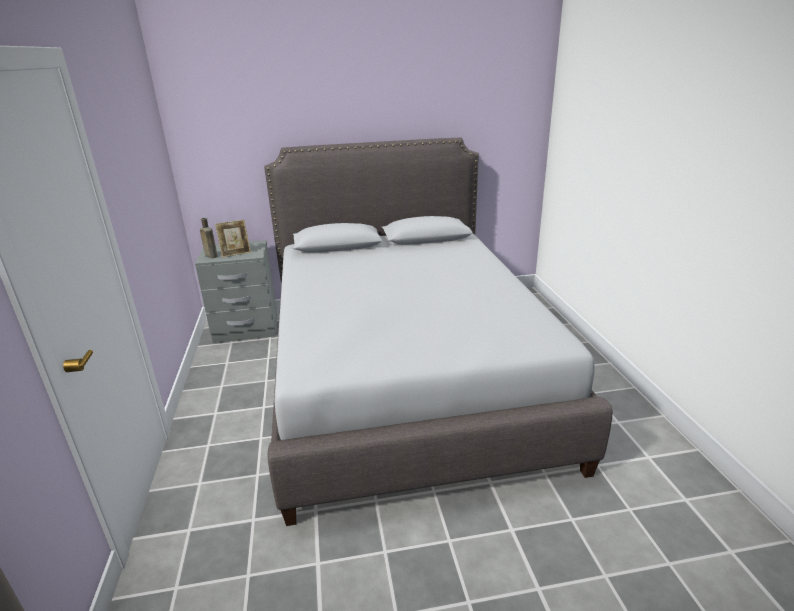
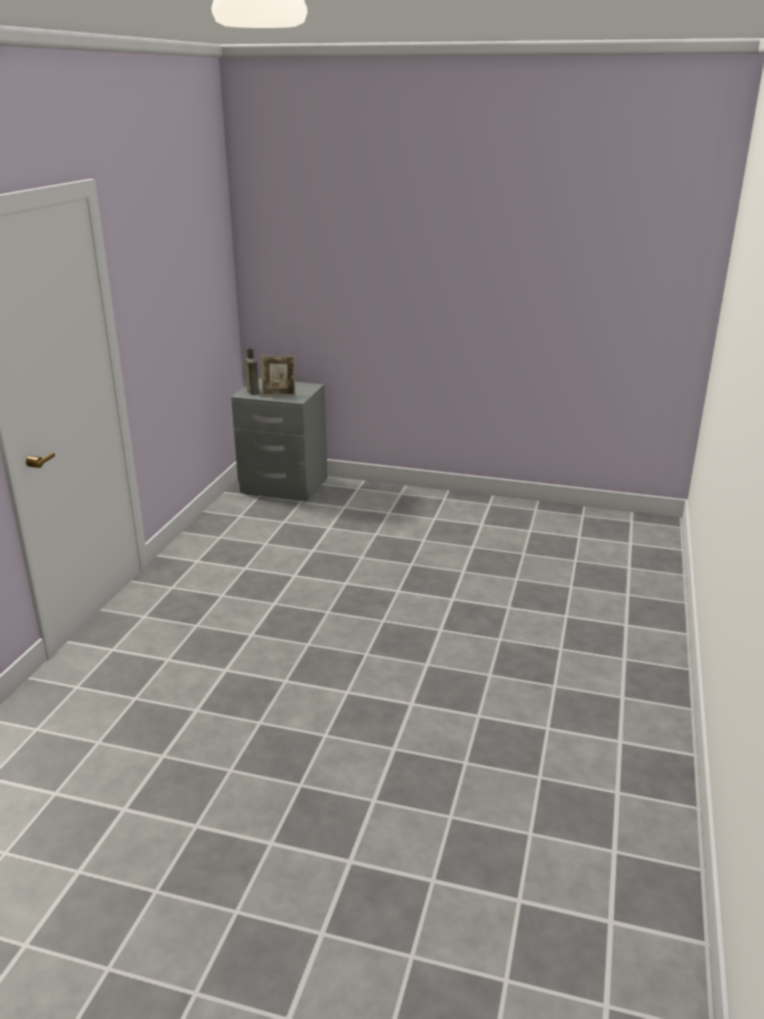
camera: 25 degrees right, 0 degrees up
grey bed [264,137,613,526] -> none

